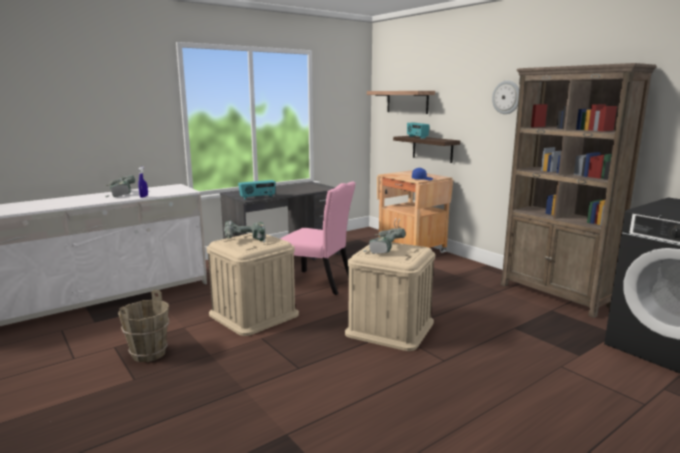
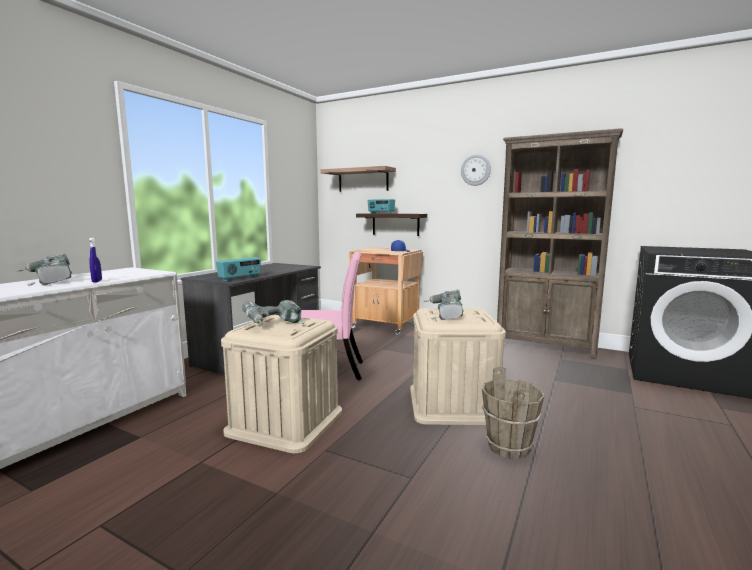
camera: 25 degrees left, 5 degrees down
brown bucket [118,290,169,362] -> brown bucket moved to [482,366,545,459]

